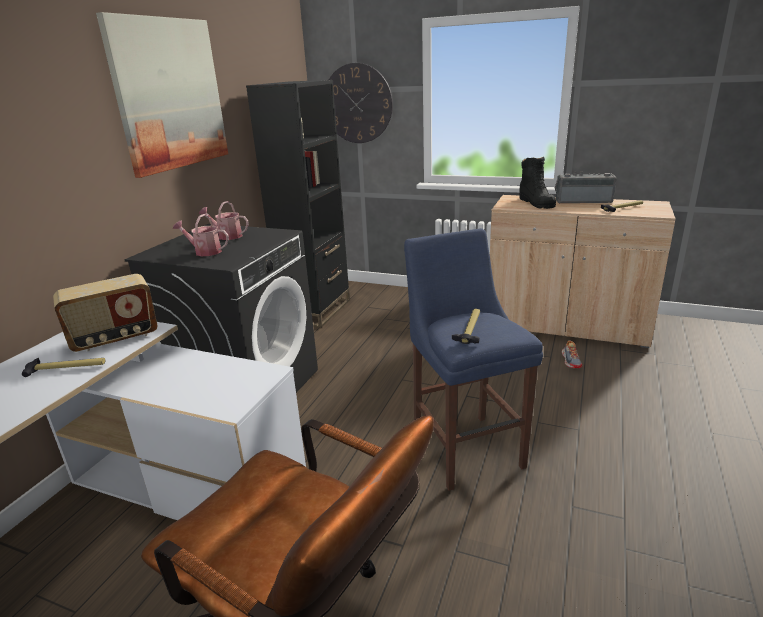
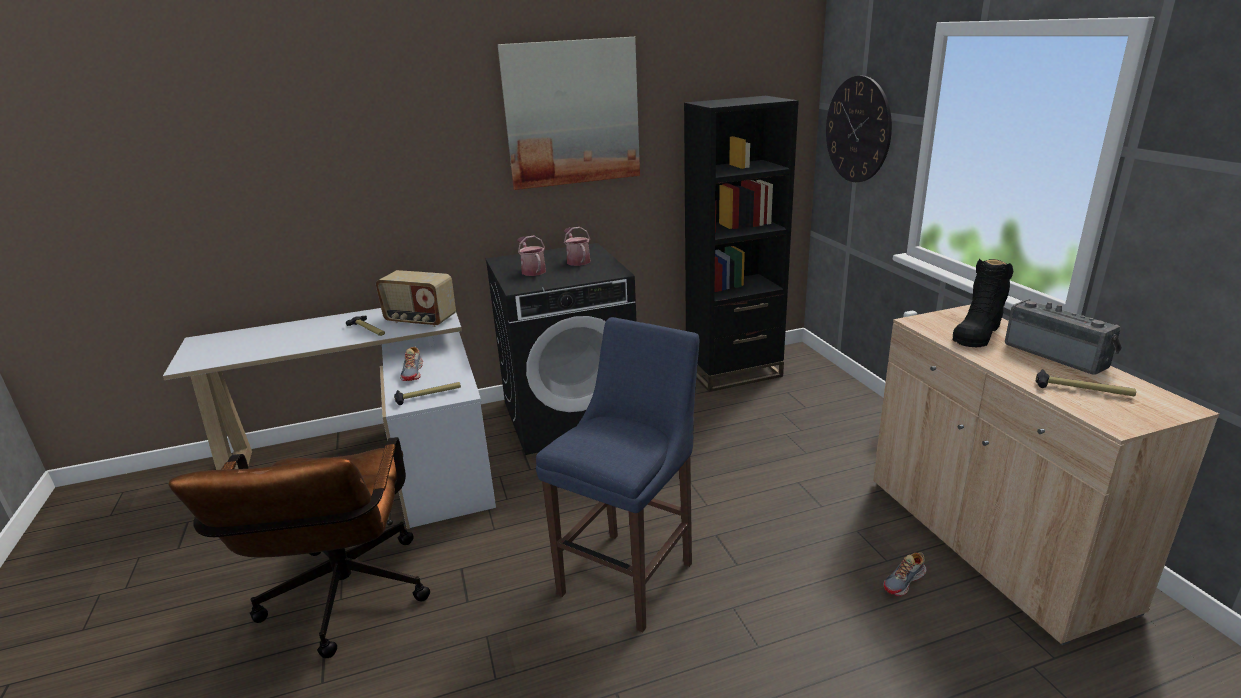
camera: 50 degrees right, 0 degrees up
hammer [452,309,480,344] -> hammer moved to [394,382,461,405]
none -> shoe [400,346,423,381]

